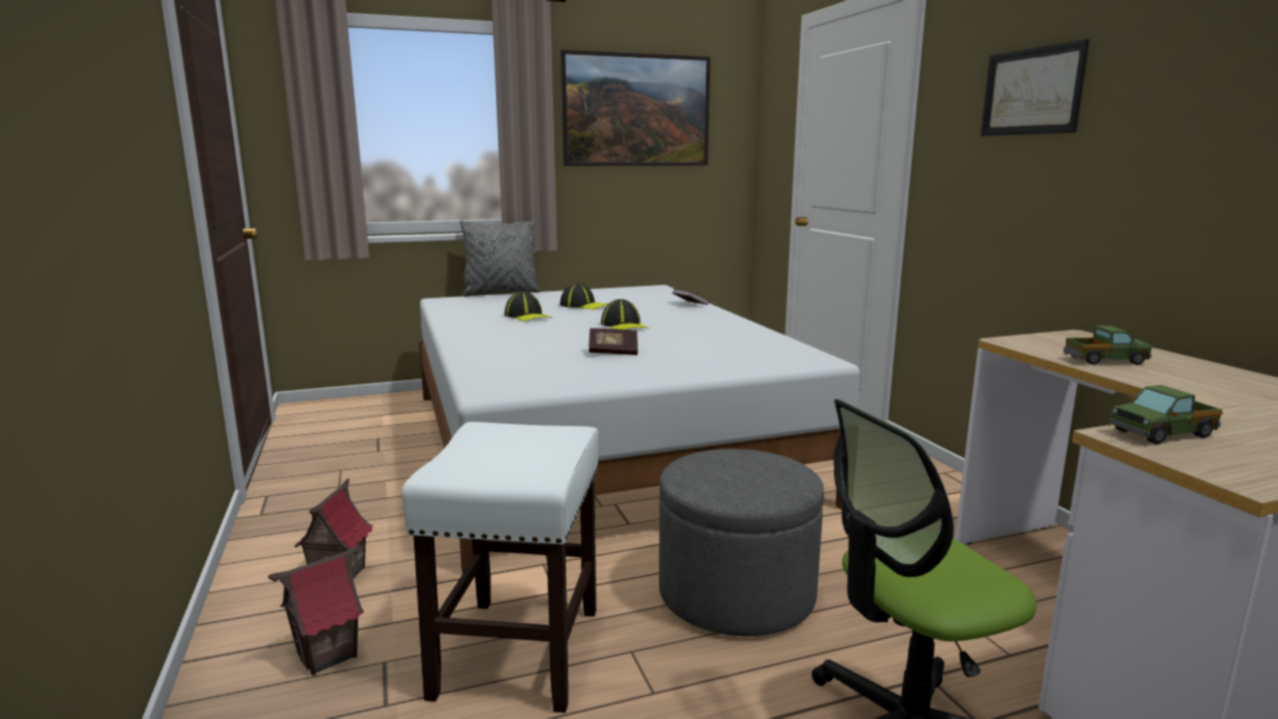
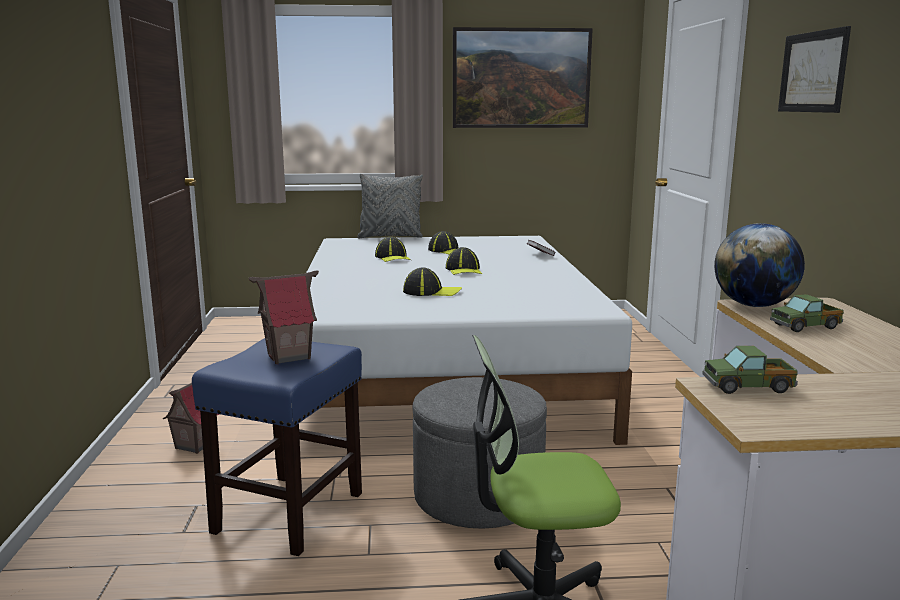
camera: 15 degrees right, 0 degrees up
toy house [268,545,364,675] -> toy house moved to [249,271,319,364]
white stool [402,422,599,713] -> blue stool [192,338,362,556]
book [589,328,638,355] -> cap [403,268,462,296]
toy truck [1063,326,1152,365] -> toy truck turned 150 degrees clockwise [770,294,844,332]
none -> globe [714,223,805,307]

